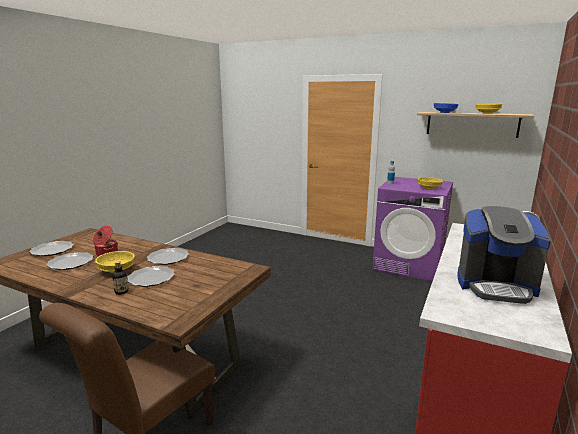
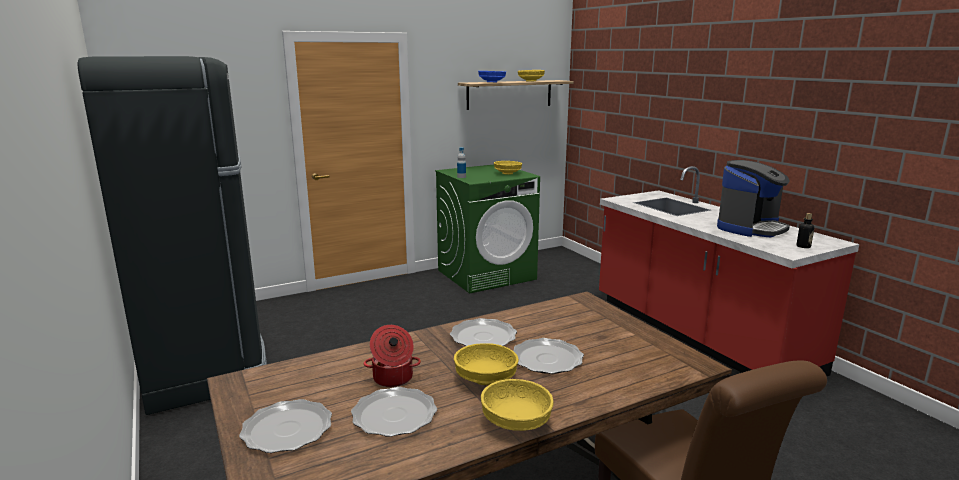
camera: 55 degrees left, 0 degrees up
bottle [112,261,128,295] -> bottle moved to [797,213,814,248]
purple washing machine [372,177,453,282] -> green washing machine [435,165,540,293]
none -> black fridge [77,56,267,415]
none -> yellow bowl [481,379,554,431]

